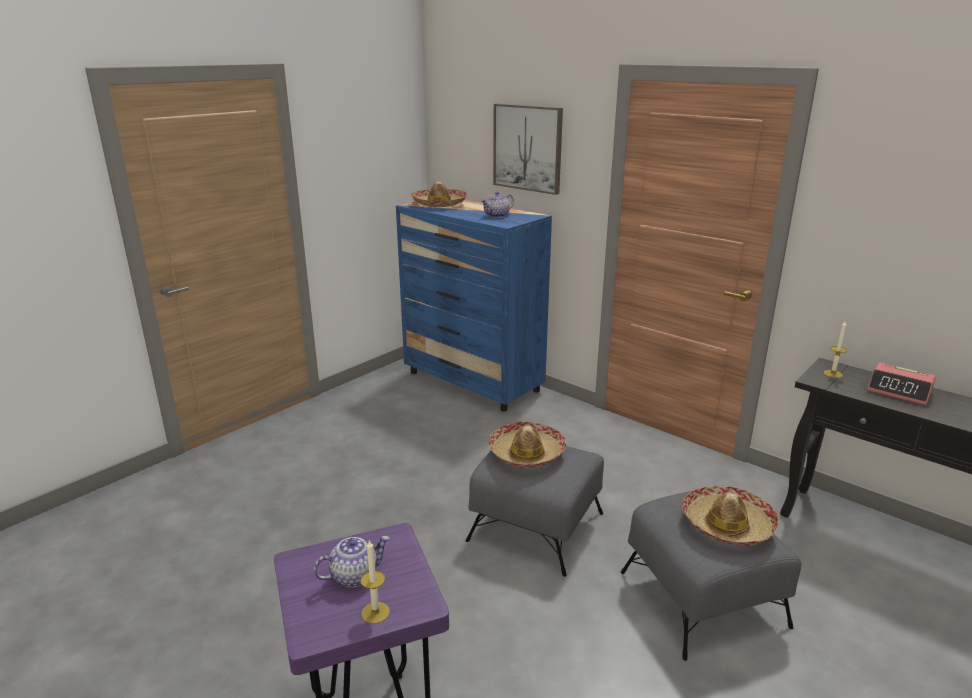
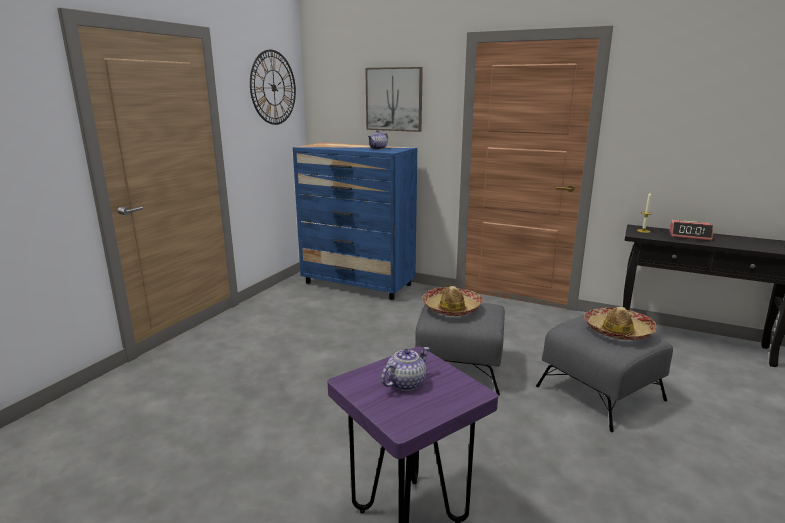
camera: 15 degrees left, 5 degrees down
candle [360,539,390,624] -> none
hat [410,182,467,207] -> none
none -> wall clock [250,50,296,125]

